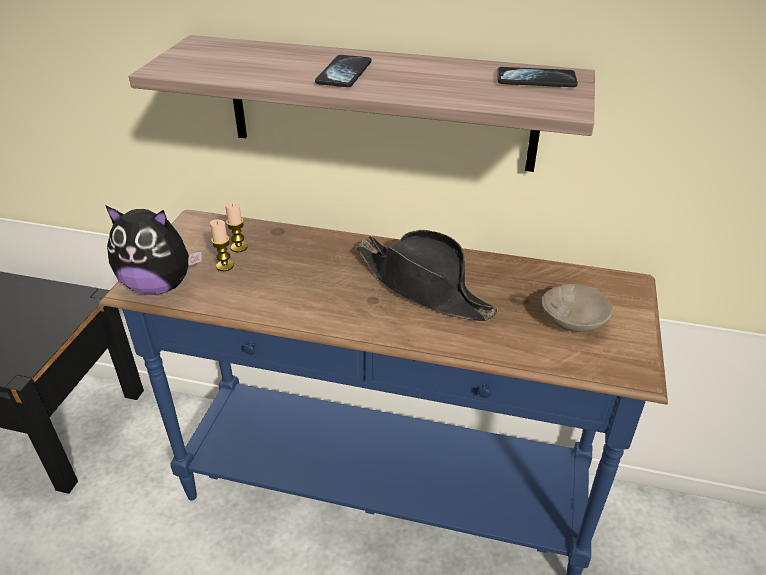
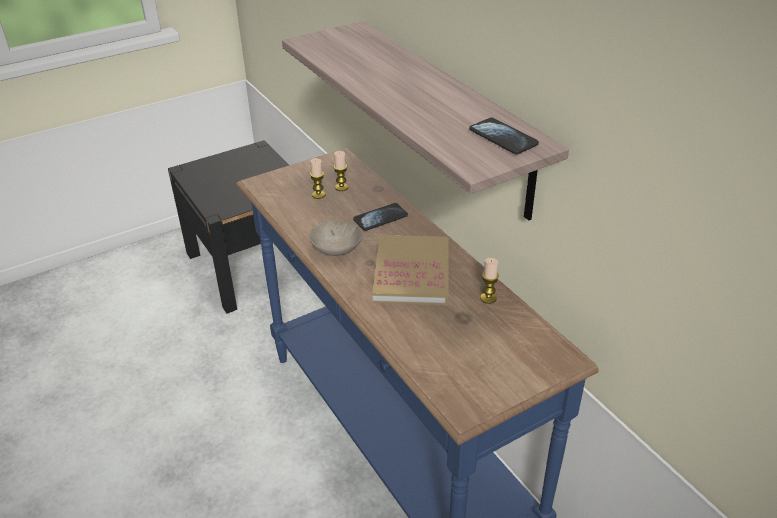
camera: 45 degrees right, 0 degrees up
plush toy [105,205,202,295] -> none
phone [315,55,371,87] -> phone moved to [353,203,408,231]
black hat [356,230,498,321] -> book [372,235,449,305]
beige bowl [542,284,613,332] -> beige bowl moved to [309,221,362,256]
none -> candle [480,258,499,304]

